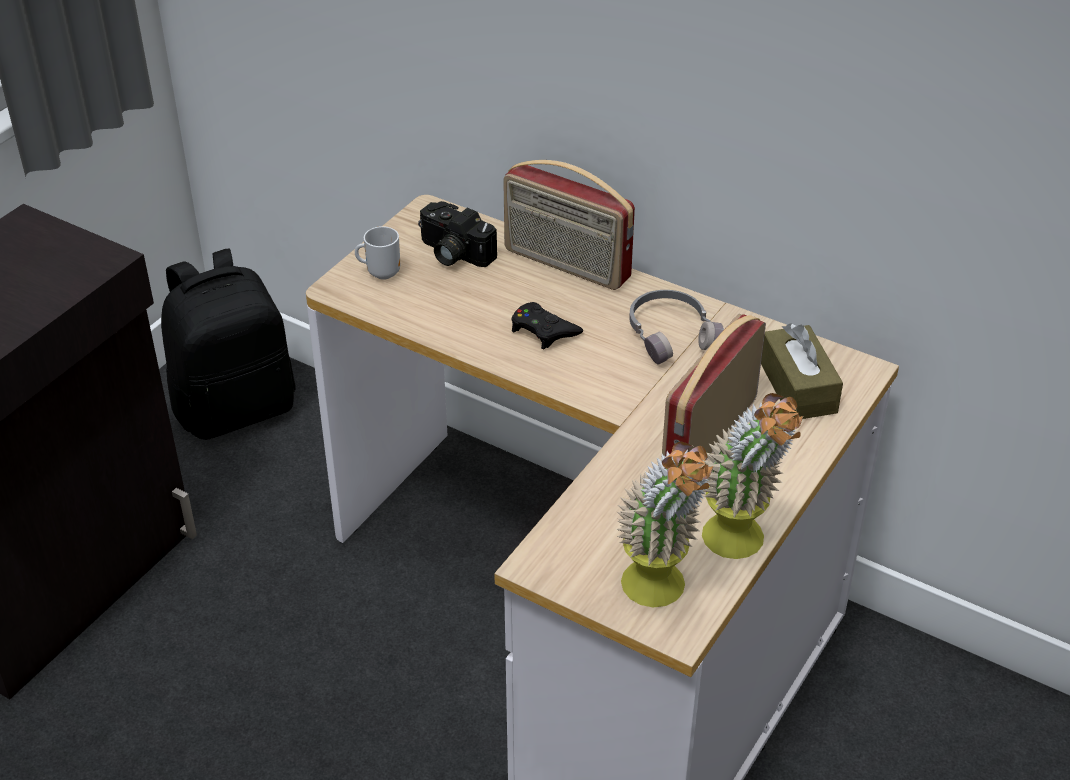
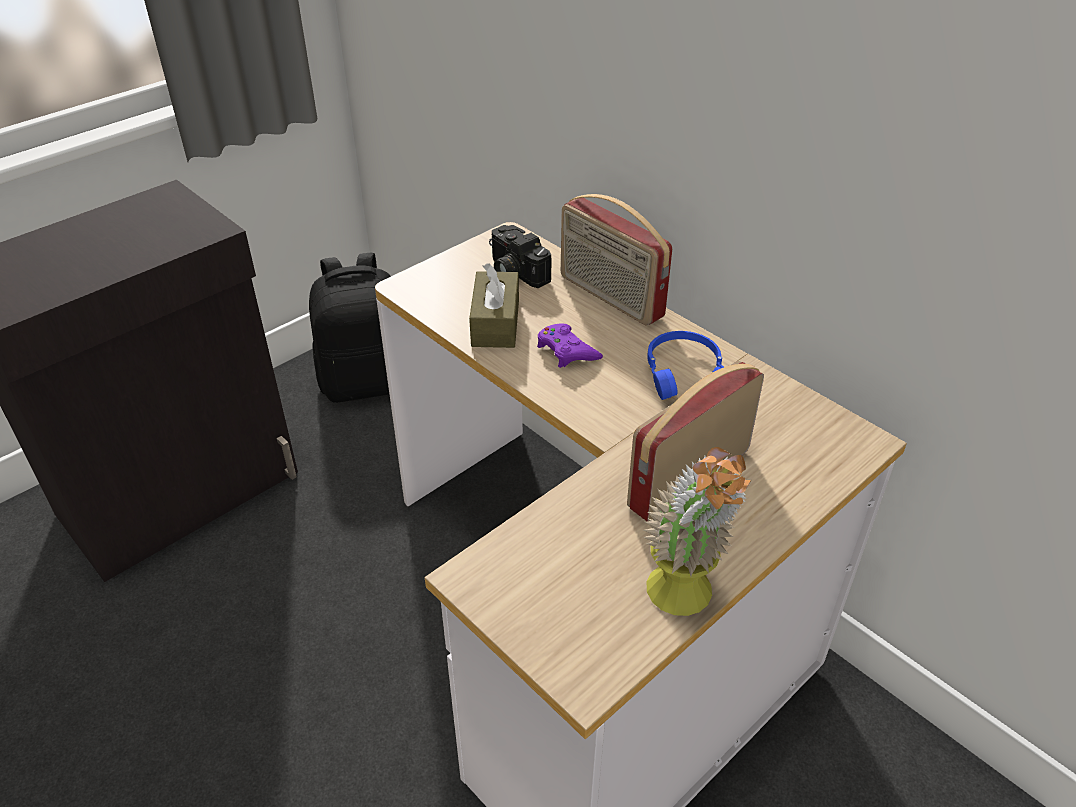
camera: 15 degrees right, 0 degrees up
mug [355,226,400,280] -> none
black game controller [512,302,583,349] -> purple game controller [537,324,603,368]
potted plant [616,442,714,607] -> none
grey headphones [629,290,724,365] -> blue headphones [647,331,724,400]
brown tissue box [761,324,843,419] -> brown tissue box moved to [469,263,519,348]

